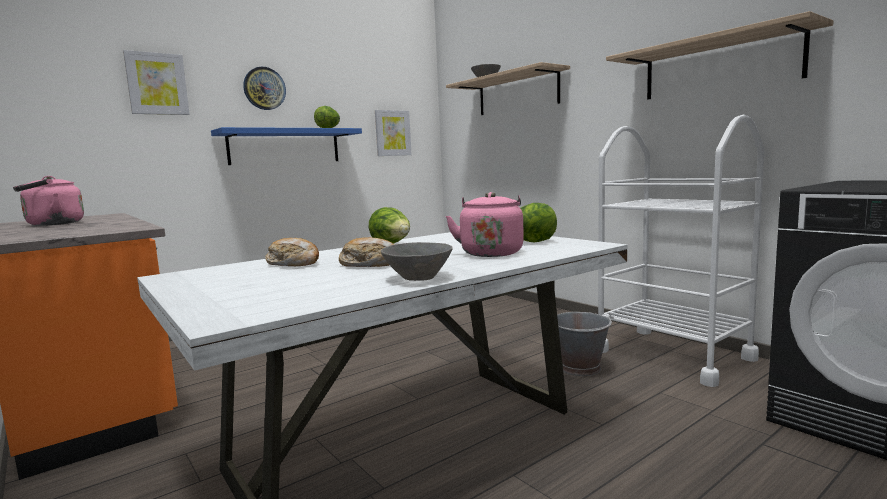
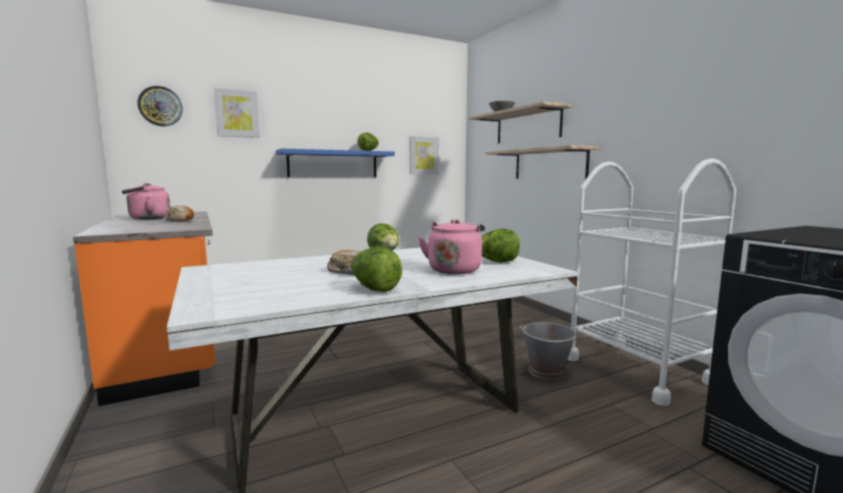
camera: 10 degrees right, 0 degrees up
wall clock [243,67,286,110] -> wall clock moved to [137,86,183,126]
bread [265,238,319,266] -> bread moved to [164,205,194,222]
grey bowl [381,242,453,281] -> lettuce [351,246,402,292]
shelf [606,11,834,100] -> shelf moved to [485,145,600,180]

